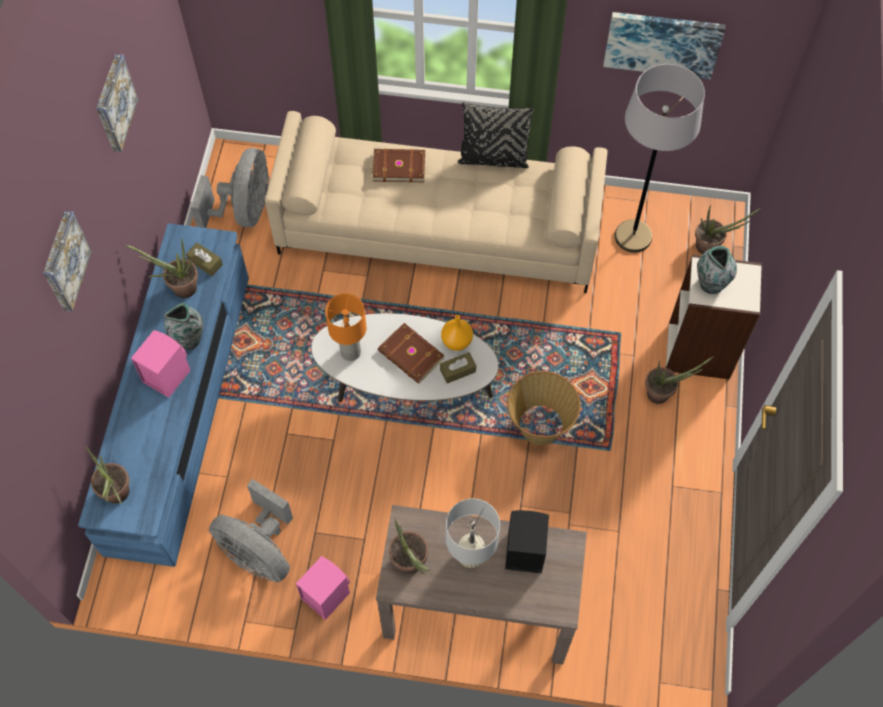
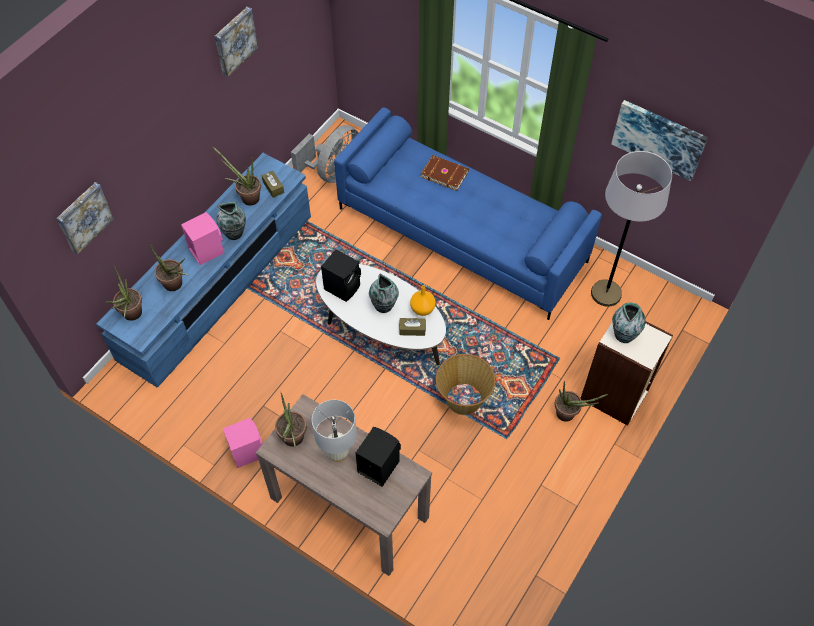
camera: 25 degrees right, 5 degrees down
picture [43,211,92,312] -> picture moved to [56,182,114,255]
grey fan [209,479,293,582] -> none
beige sofa [265,111,608,293] -> blue sofa [334,107,602,320]
orange table lamp [325,293,366,361] -> black speaker [321,249,361,302]
brown book [378,323,445,384] -> vase [369,273,399,313]
black pillow [458,102,534,168] -> none
potted plant [695,205,762,254] -> potted plant moved to [149,243,188,291]

